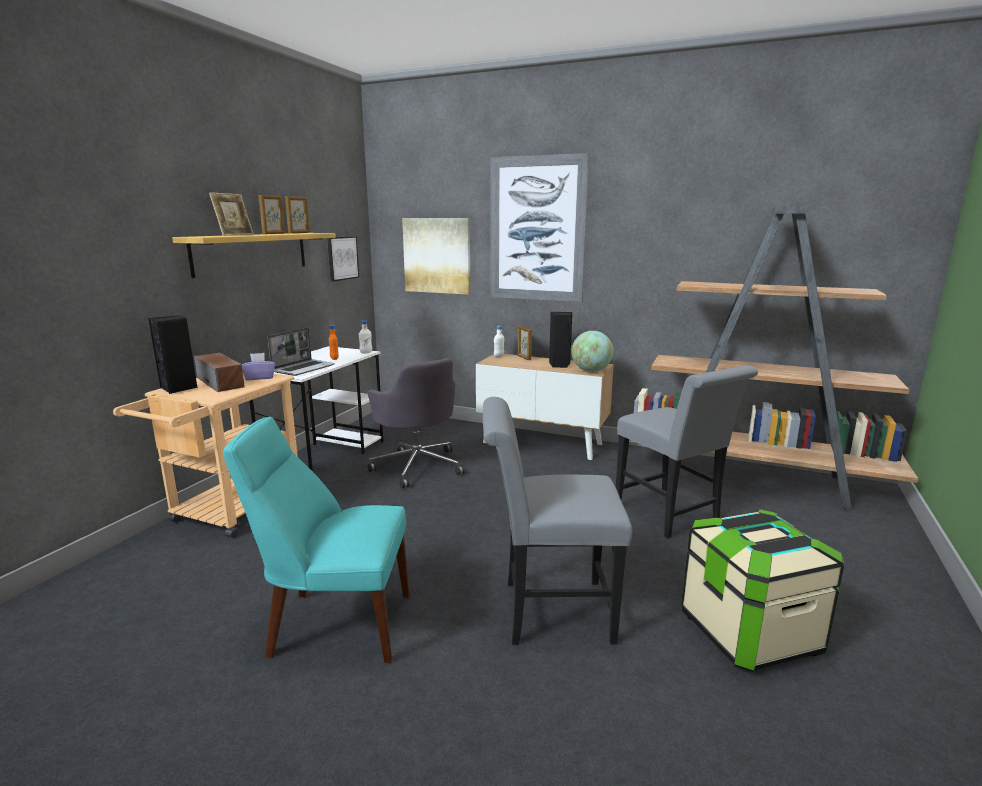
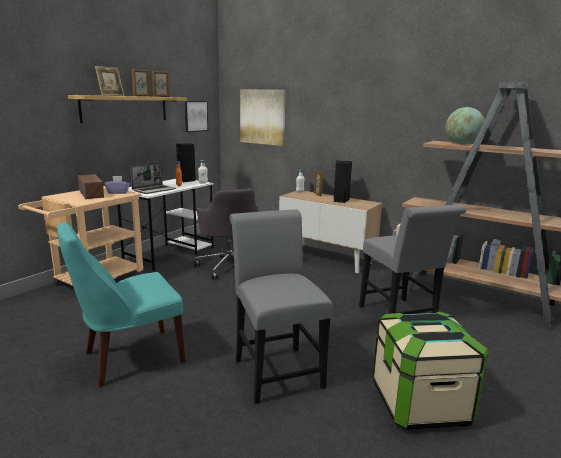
camera: 10 degrees right, 0 degrees up
black speaker [148,316,197,394] -> black speaker moved to [176,144,196,182]
turquoise chair [223,417,410,663] -> turquoise chair turned 45 degrees counterclockwise [57,222,185,387]
grey chair [483,397,632,645] -> grey chair turned 60 degrees clockwise [230,209,333,404]
picture [491,153,589,302] -> none
globe [572,331,613,372] -> globe moved to [446,107,484,144]

